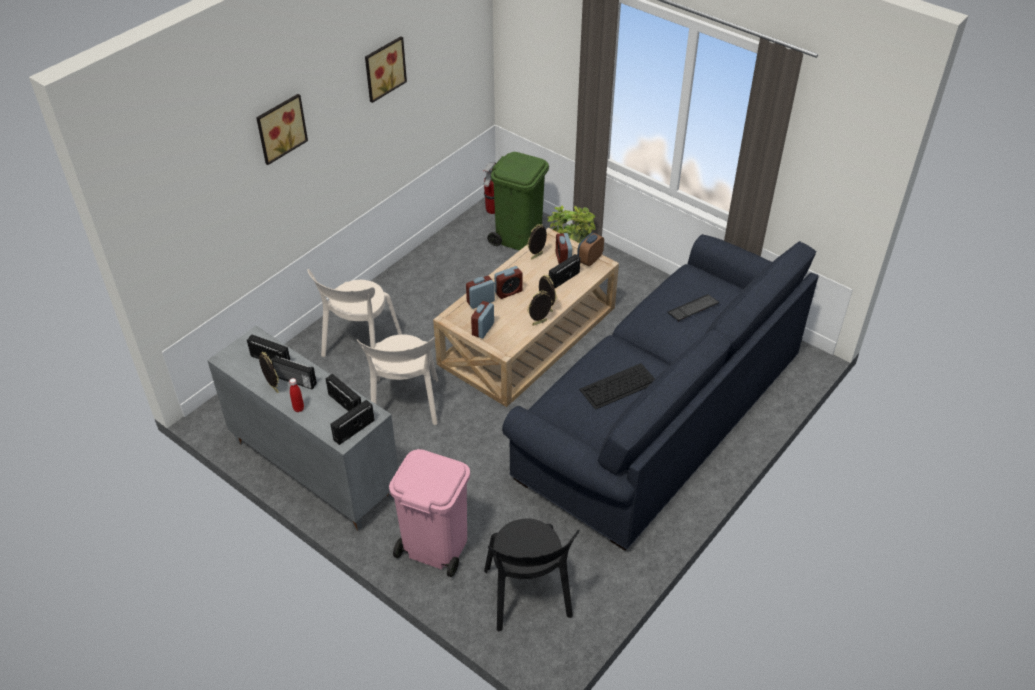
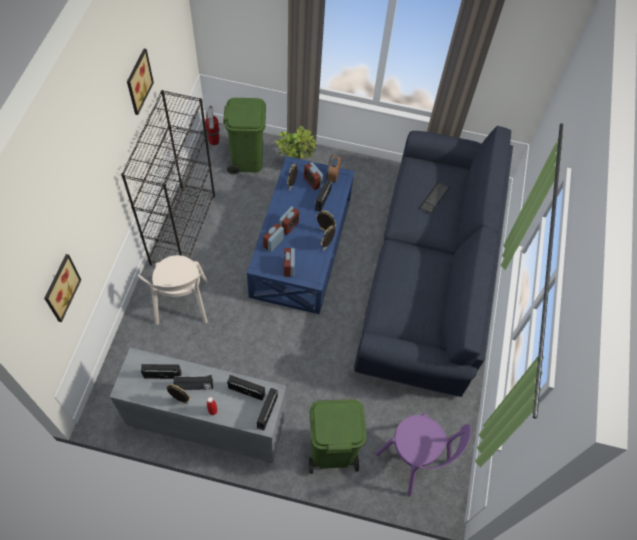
camera: 30 degrees left, 15 degrees up
picture [256,94,308,165] -> picture moved to [44,254,81,322]
beige chair [356,335,438,425] -> none
pink trash can [389,449,470,577] -> green trash can [309,399,367,474]
beige coffee table [433,228,619,407] -> blue coffee table [247,156,354,314]
black chair [484,519,579,631] -> purple chair [376,413,471,497]
keyboard [579,363,655,410] -> none
none -> black bookcase [121,90,215,265]

